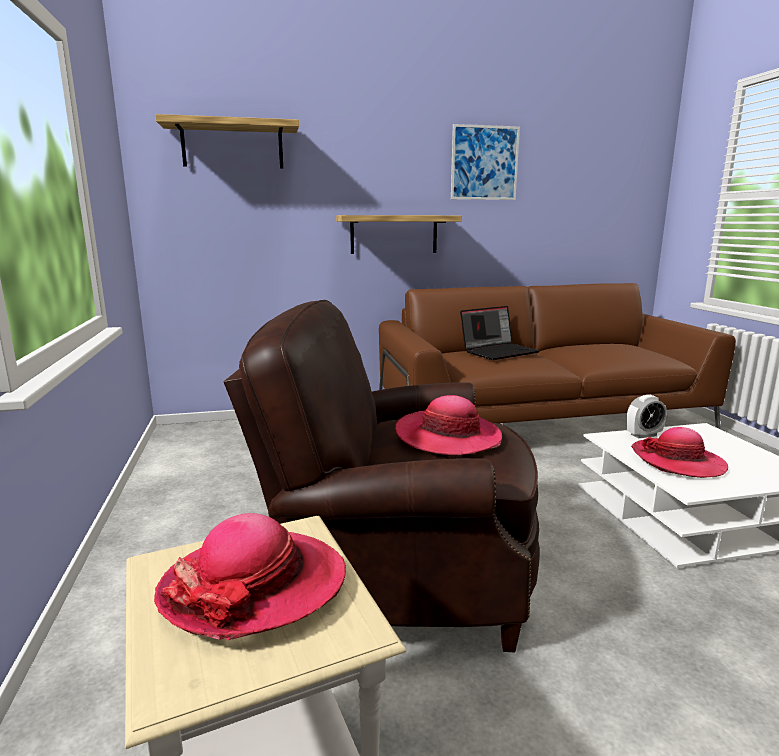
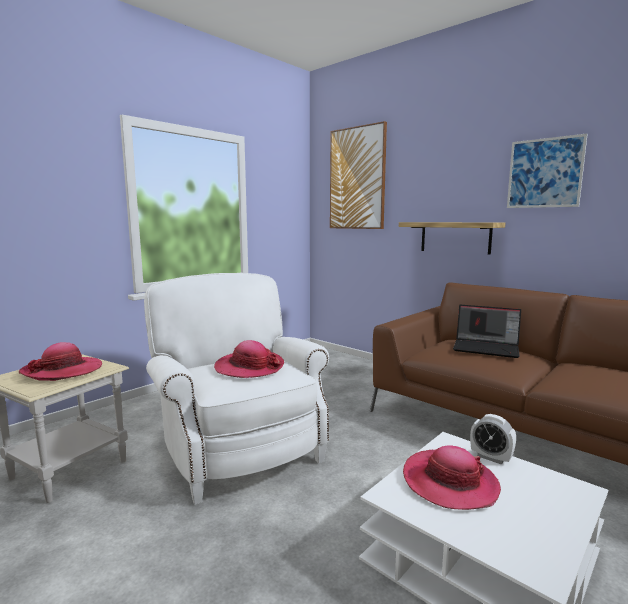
camera: 55 degrees right, 5 degrees down
shelf [155,114,299,169] -> picture [330,121,387,229]
brown armchair [224,300,540,652] -> white armchair [144,273,329,505]

